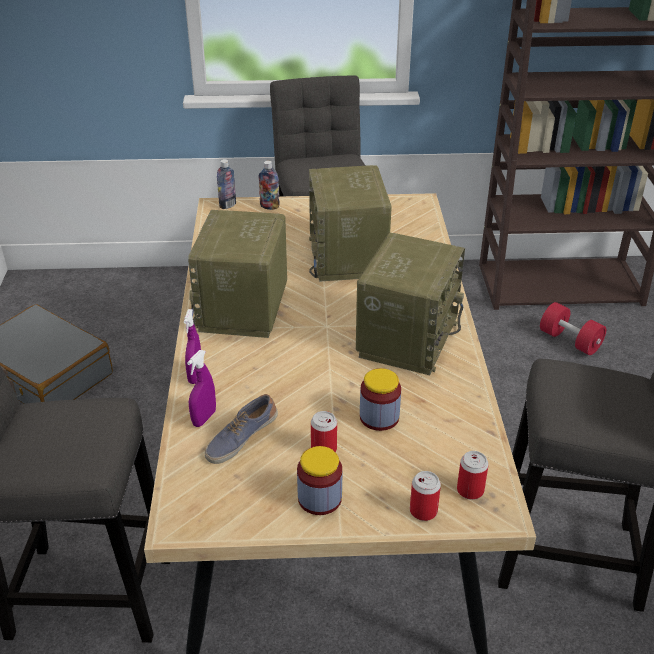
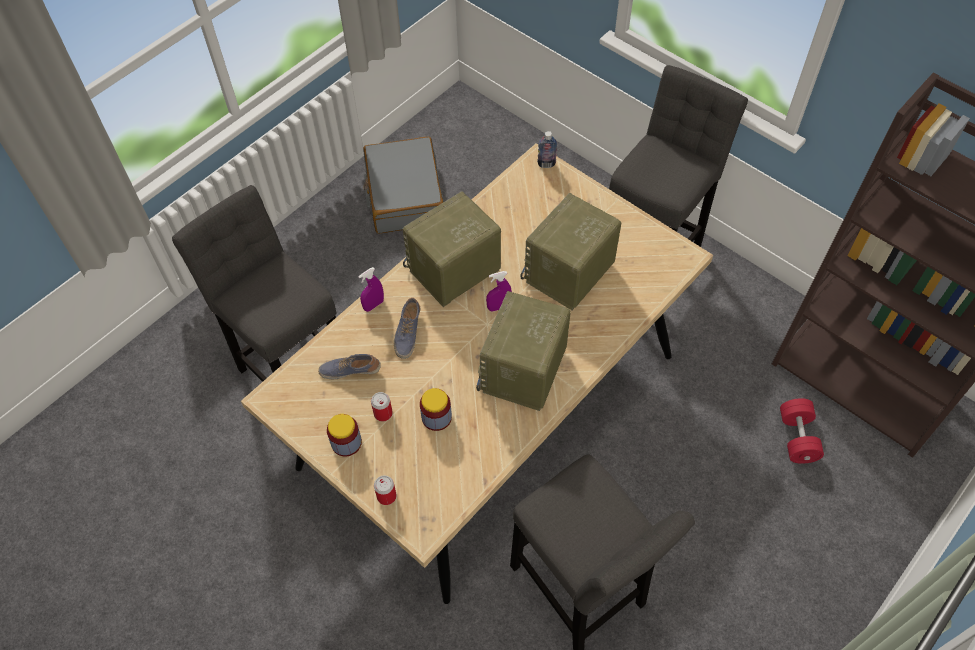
camera: 45 degrees right, 20 degrees up
purple spray bottle [187,350,216,427] -> purple spray bottle moved to [486,271,512,312]
bottle [258,161,280,210] -> none
radio [356,233,465,375] -> radio turned 135 degrees clockwise [476,291,571,411]
can [457,451,489,500] -> none
none -> shoe [394,298,420,359]

